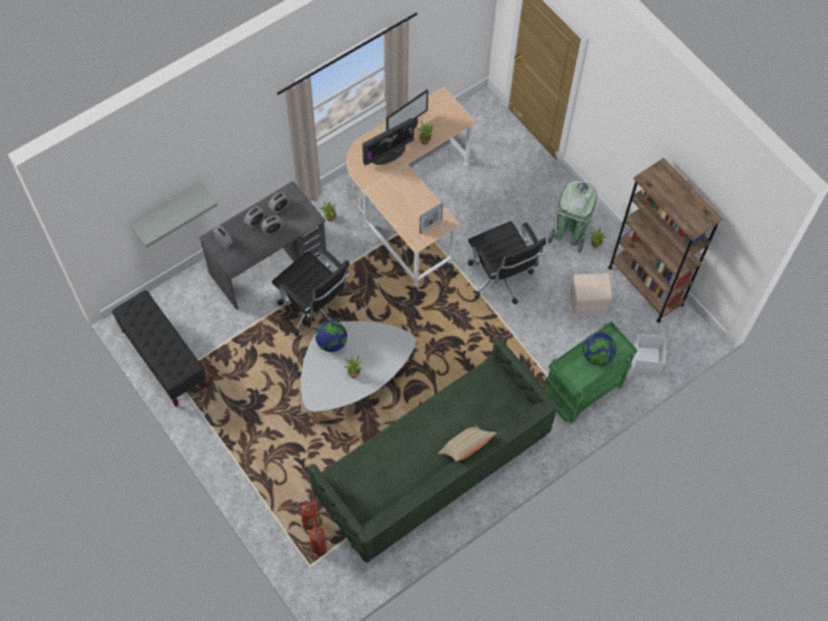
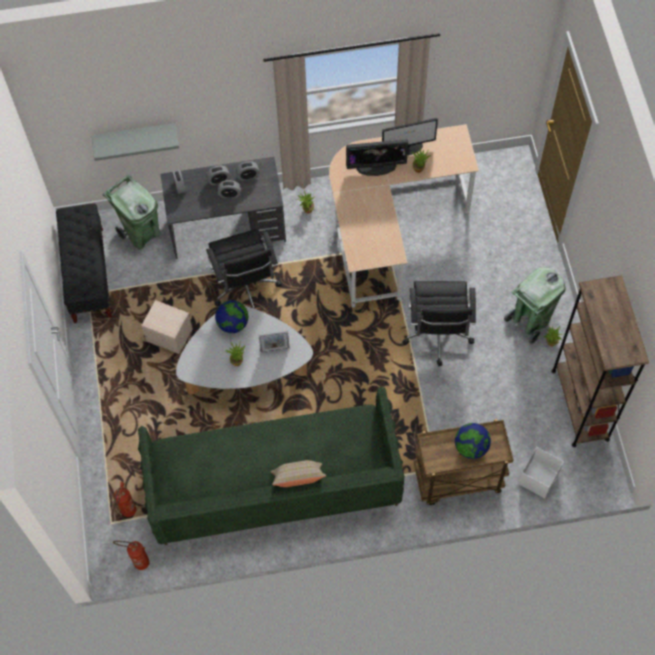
camera: 30 degrees right, 0 degrees up
fire extinguisher [289,501,318,530] -> fire extinguisher moved to [113,541,149,570]
picture frame [419,202,443,234] -> picture frame moved to [258,331,289,352]
green cart [545,321,637,423] -> brown cart [414,419,513,505]
beige storage box [569,273,612,316] -> beige storage box moved to [141,300,192,354]
none -> green trash can [103,175,161,250]

